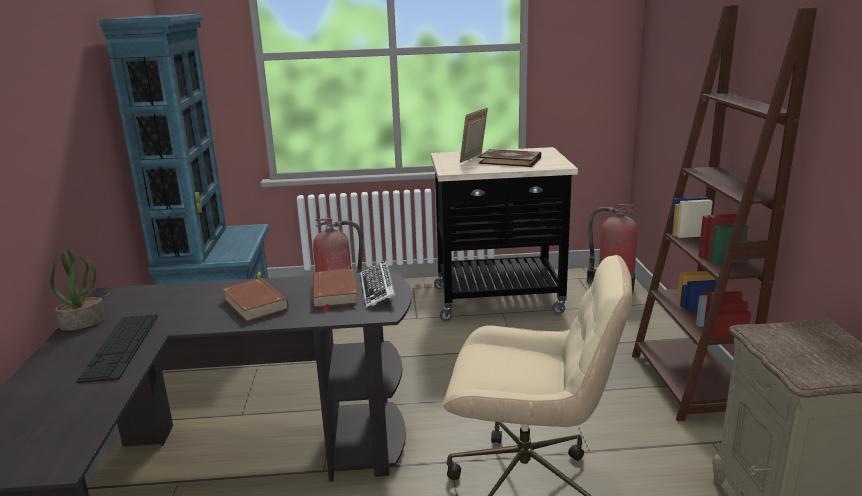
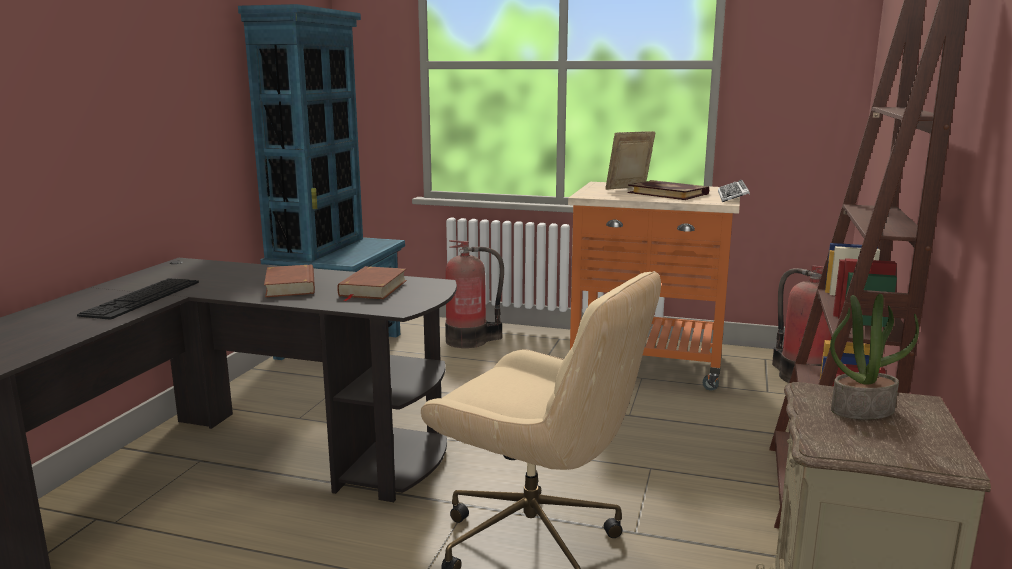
camera: 20 degrees right, 5 degrees down
potted plant [50,250,106,331] -> potted plant moved to [830,294,919,420]
keyboard [361,260,396,309] -> keyboard moved to [718,180,750,202]
black cart [431,147,578,321] -> orange cart [568,182,740,390]

